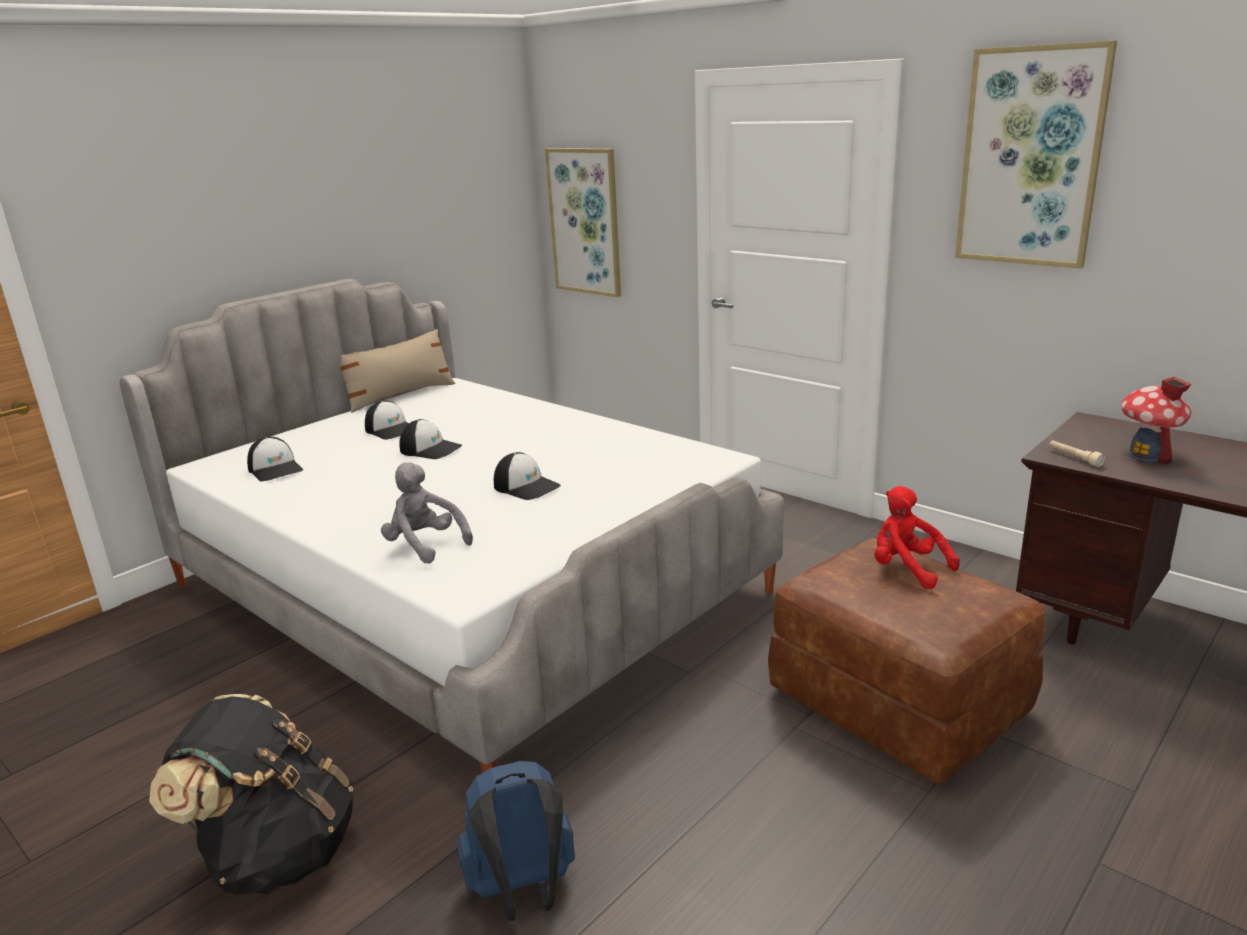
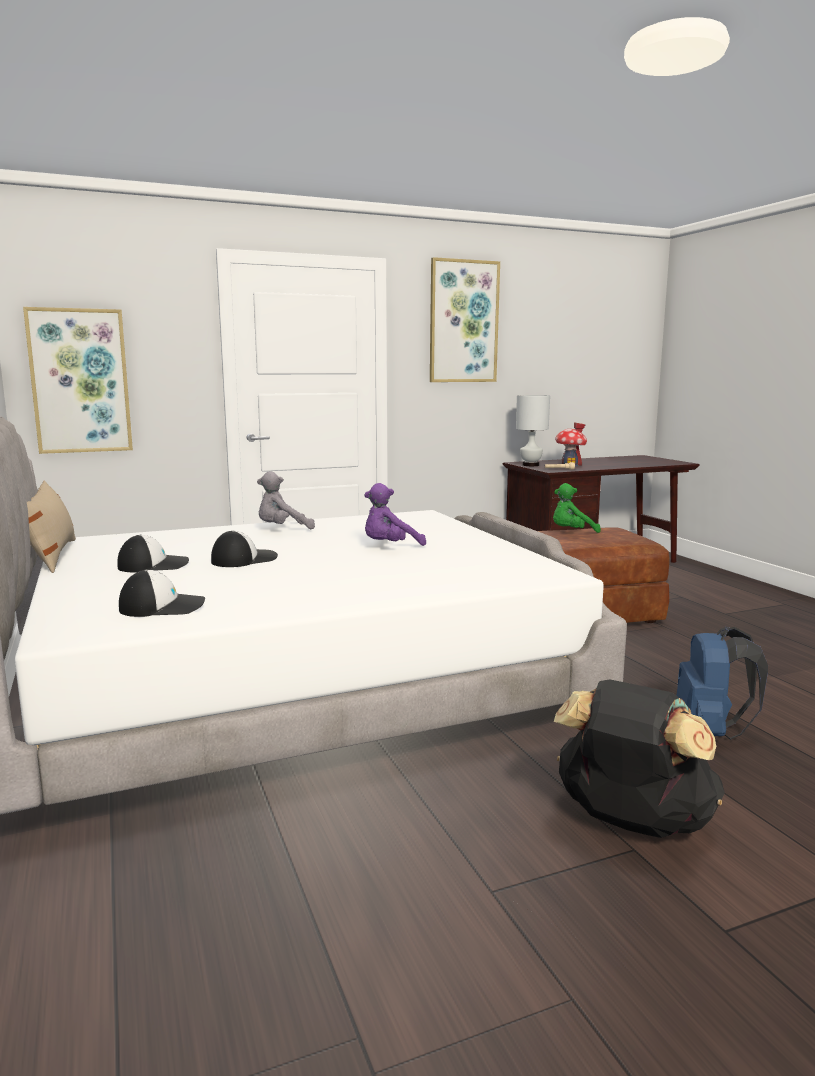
camera: 65 degrees left, 10 degrees down
grey plush toy [381,462,473,564] -> grey plush toy moved to [257,471,315,529]
cap [494,452,561,500] -> purple plush toy [364,483,426,546]
red plush toy [874,486,960,589] -> green plush toy [553,483,601,533]
none -> white table lamp [516,395,550,466]

